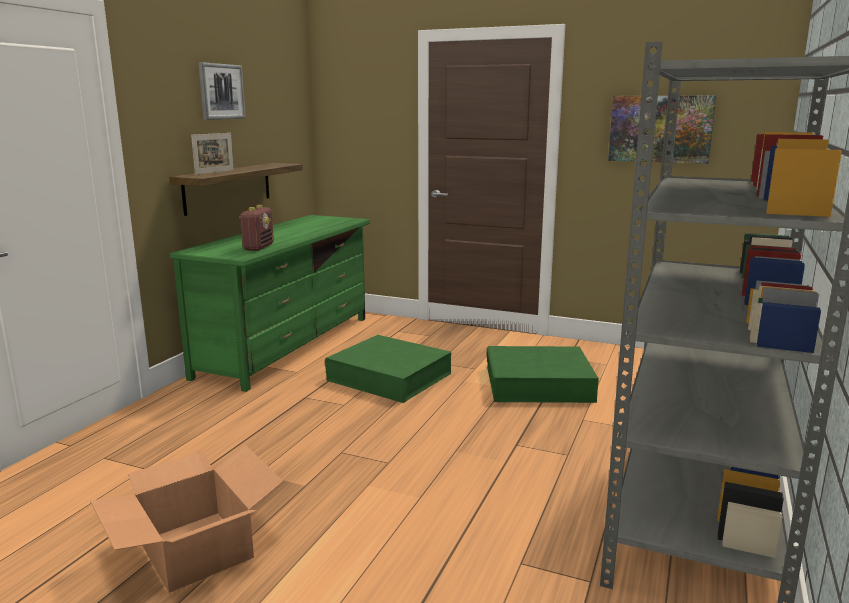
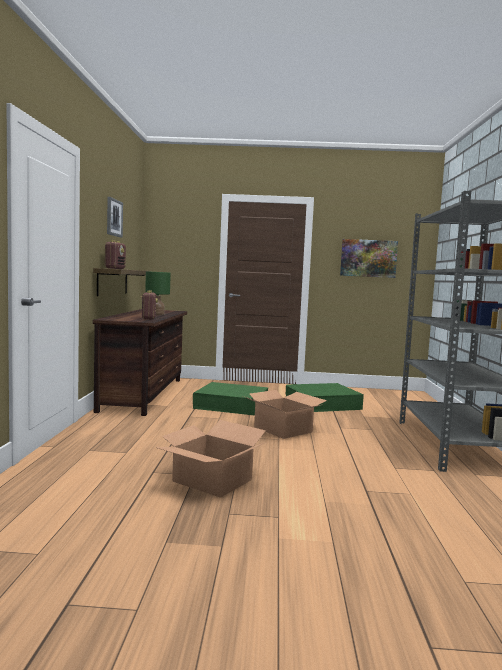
camera: 20 degrees left, 10 degrees down
green dresser [170,215,370,392] -> brown dresser [93,309,187,416]
picture frame [191,133,234,175] -> radio [104,240,126,269]
none -> green table lamp [145,271,171,315]
none -> cardboard box [243,390,327,439]

